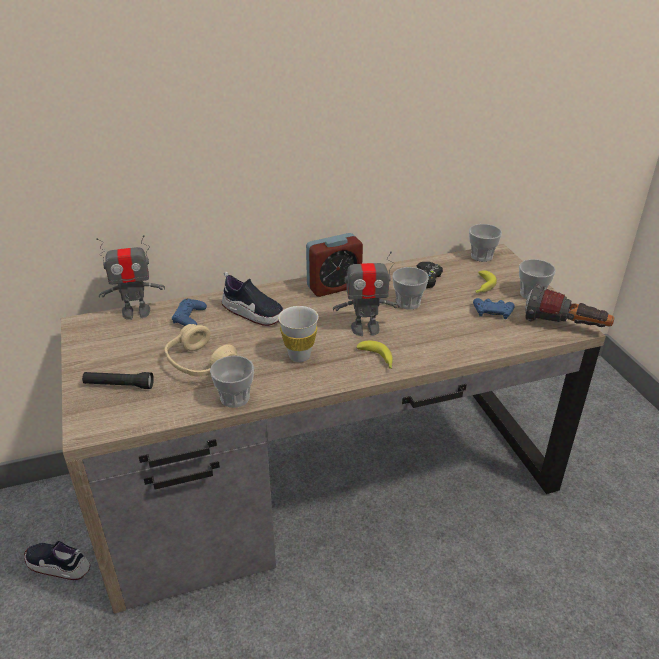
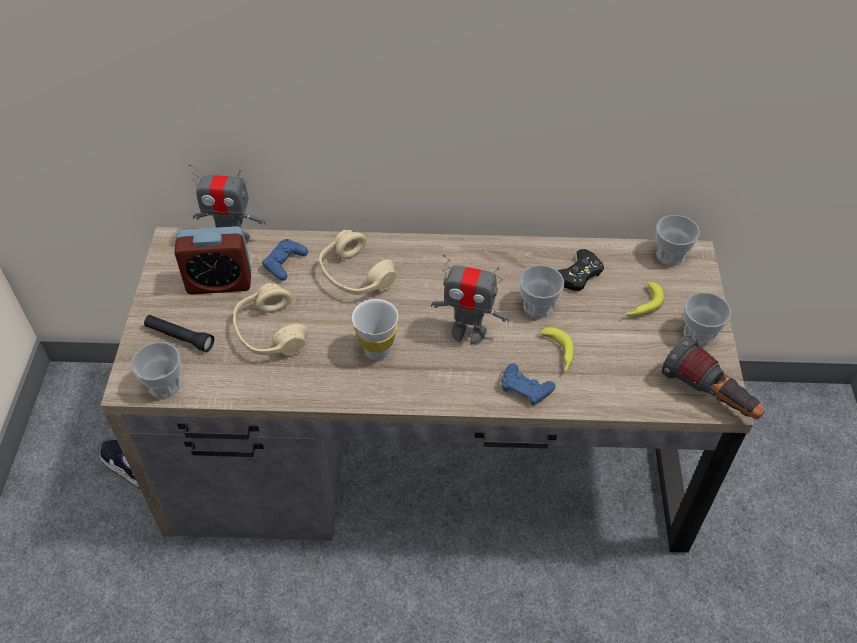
camera: 20 degrees right, 15 degrees up
cup [210,355,254,408] -> cup moved to [131,342,181,398]
shoe [222,272,284,326] -> beige headphones [319,230,396,295]
alarm clock [306,233,363,297] -> alarm clock moved to [174,226,251,295]
banana [356,341,393,369] -> banana moved to [540,327,574,373]
blue game controller [473,298,515,319] -> blue game controller moved to [501,363,555,405]

